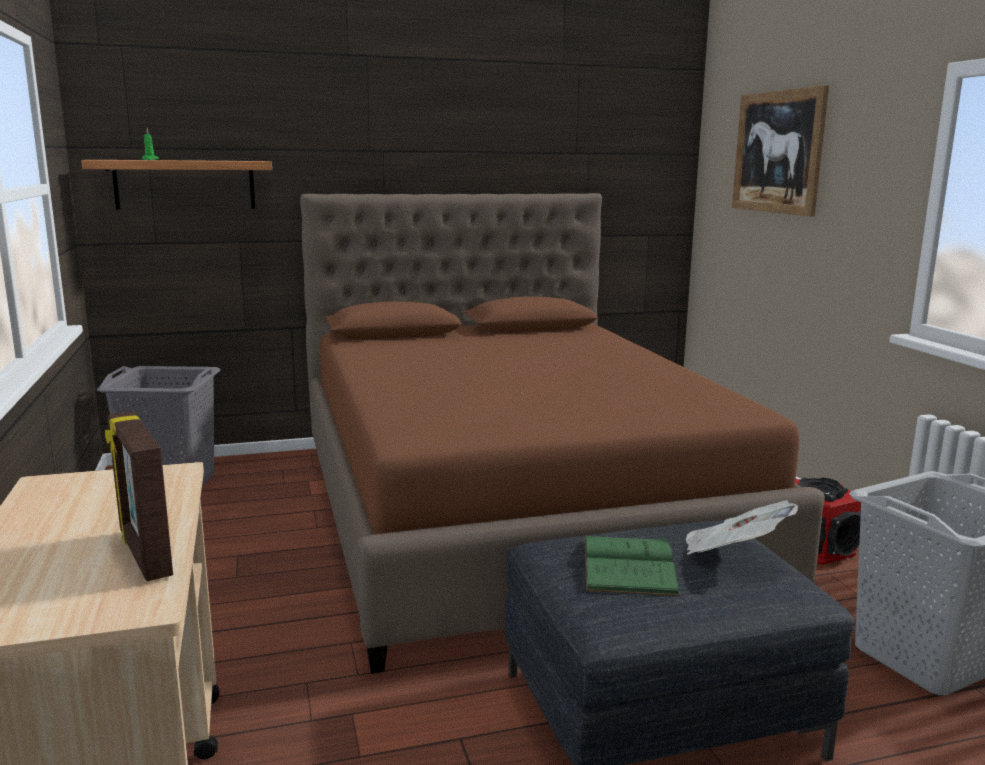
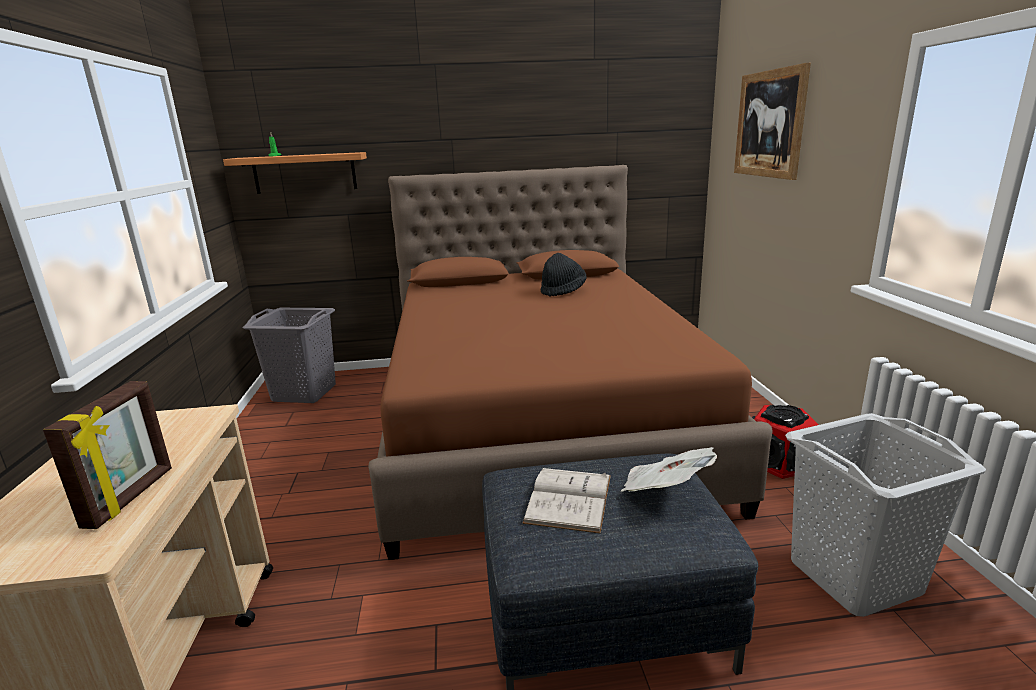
camera: 10 degrees right, 5 degrees up
picture frame [105,411,173,581] -> picture frame turned 150 degrees counterclockwise [43,381,172,529]
green book [584,536,680,596] -> white book [522,468,611,534]
none -> black hat [541,253,586,297]

